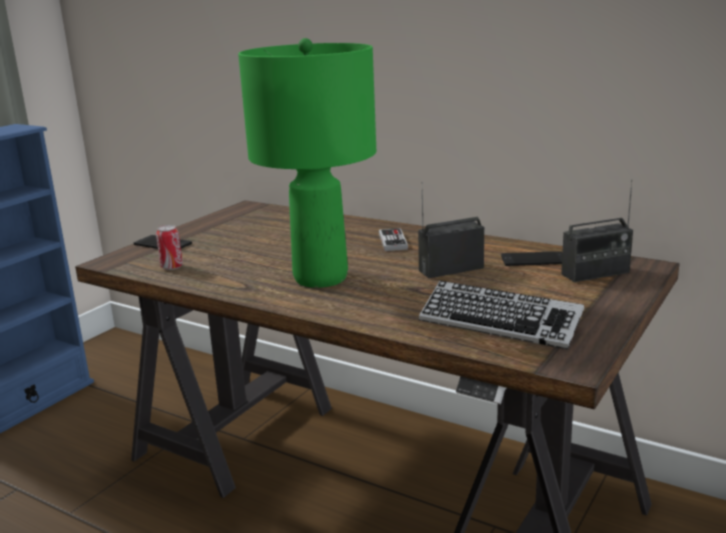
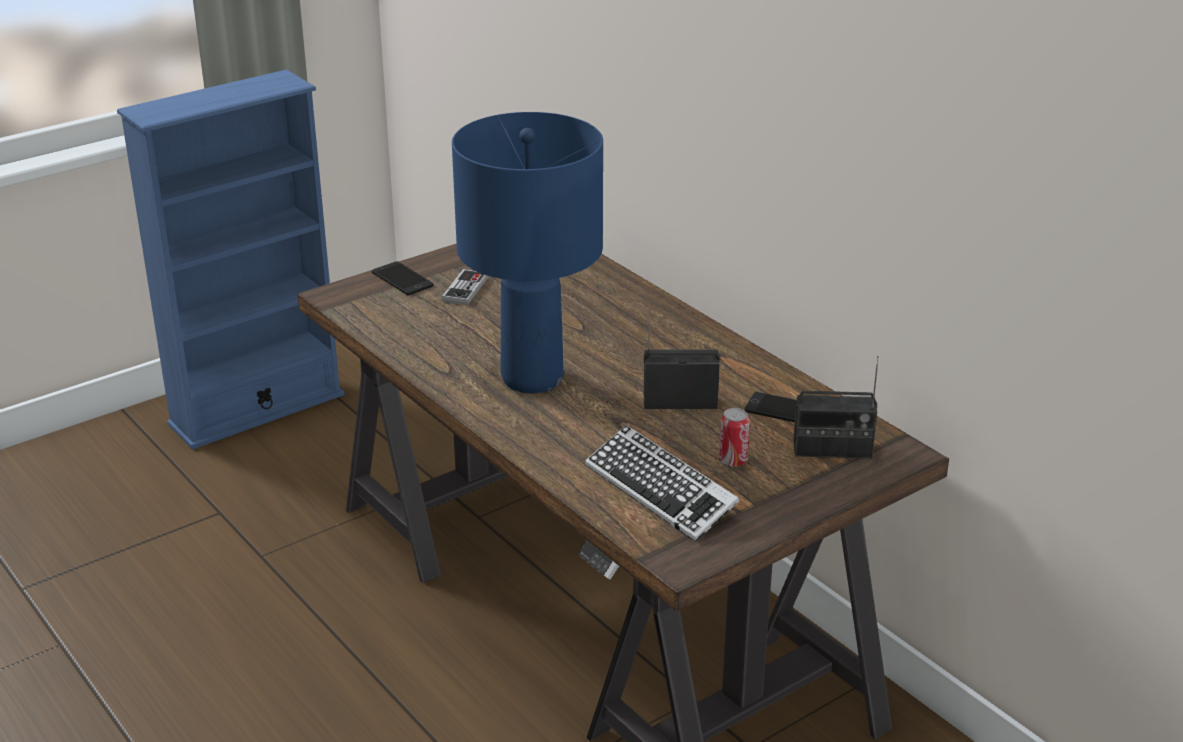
camera: 20 degrees right, 10 degrees up
can [156,225,183,270] -> can moved to [719,408,750,467]
green table lamp [238,38,376,288] -> blue table lamp [452,112,603,393]
game controller [379,228,408,251] -> game controller moved to [442,269,488,305]

